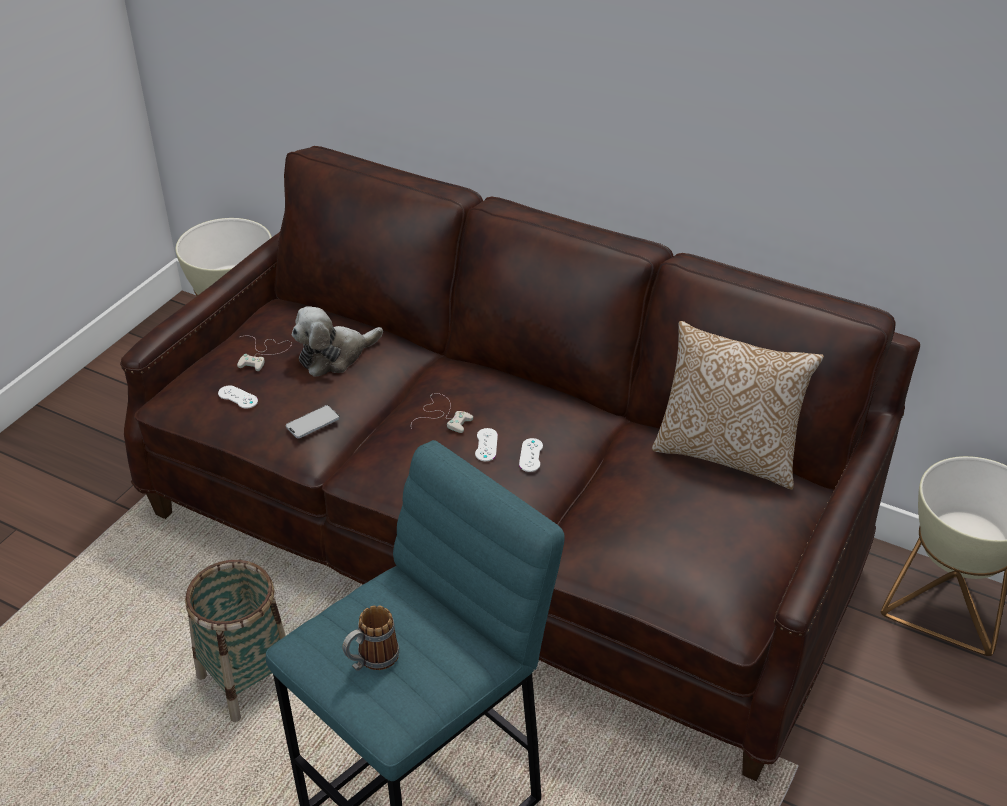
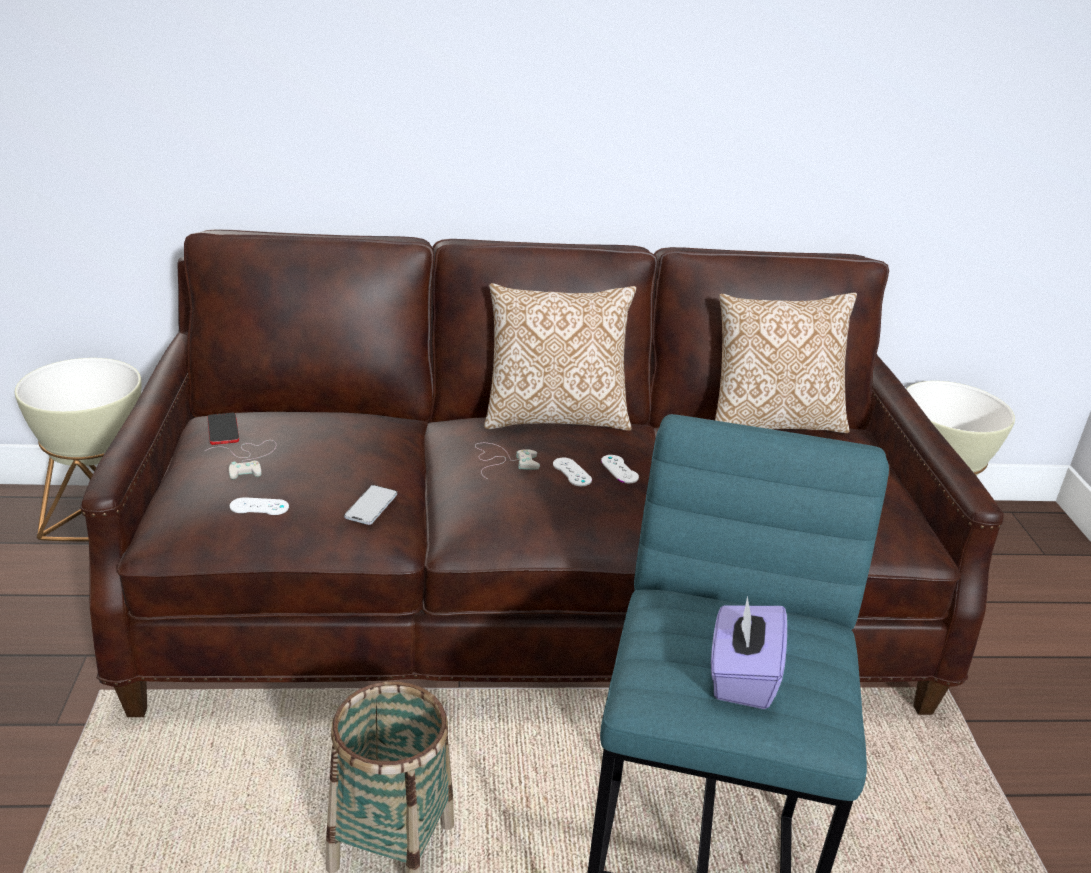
camera: 35 degrees left, 10 degrees down
plush toy [292,306,383,377] -> none
mug [343,605,399,671] -> purple tissue box [711,596,787,709]
none -> phone [207,413,239,445]
none -> pillow [484,283,637,431]

